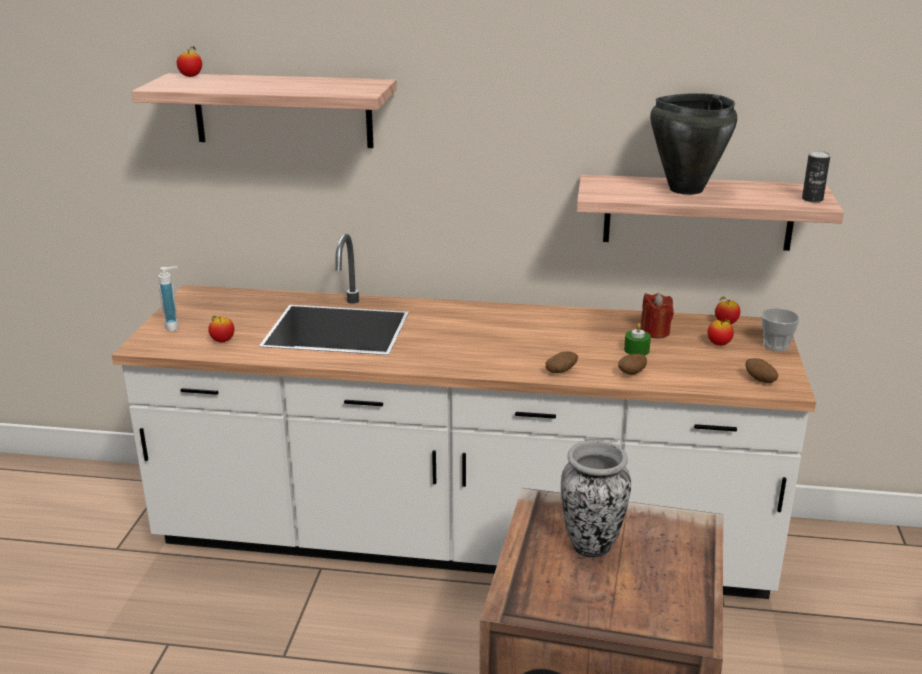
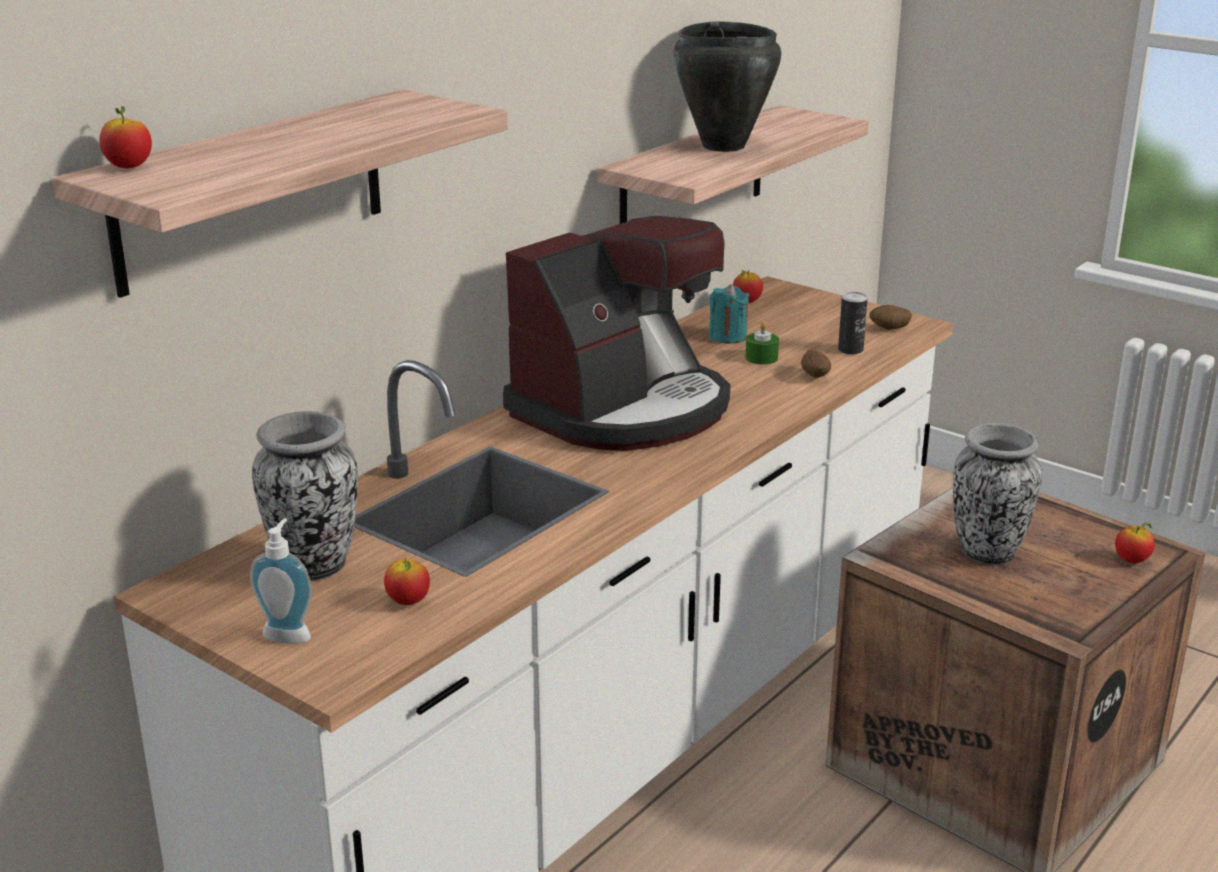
camera: 60 degrees left, 0 degrees up
potato [546,351,578,373] -> none
red candle [640,293,674,338] -> turquoise candle [709,284,749,344]
apple [707,319,734,346] -> apple moved to [1115,522,1155,563]
cup [761,308,800,351] -> none
can [802,151,830,203] -> can moved to [838,292,868,355]
none -> vase [252,411,358,581]
none -> coffee machine [503,216,730,451]

